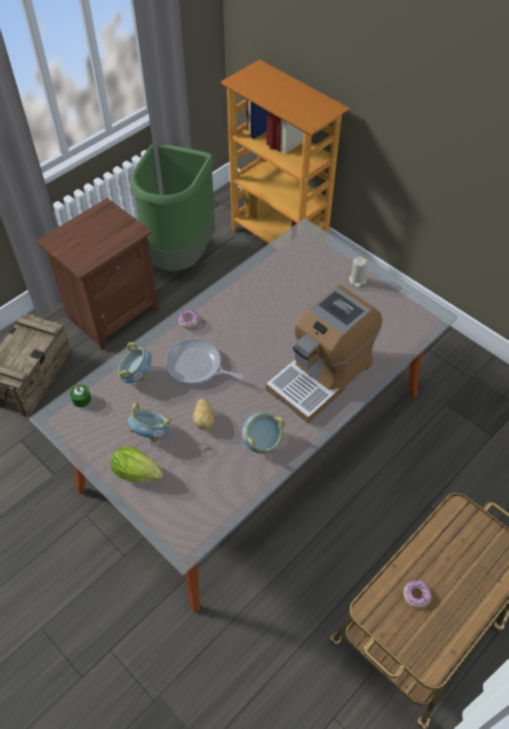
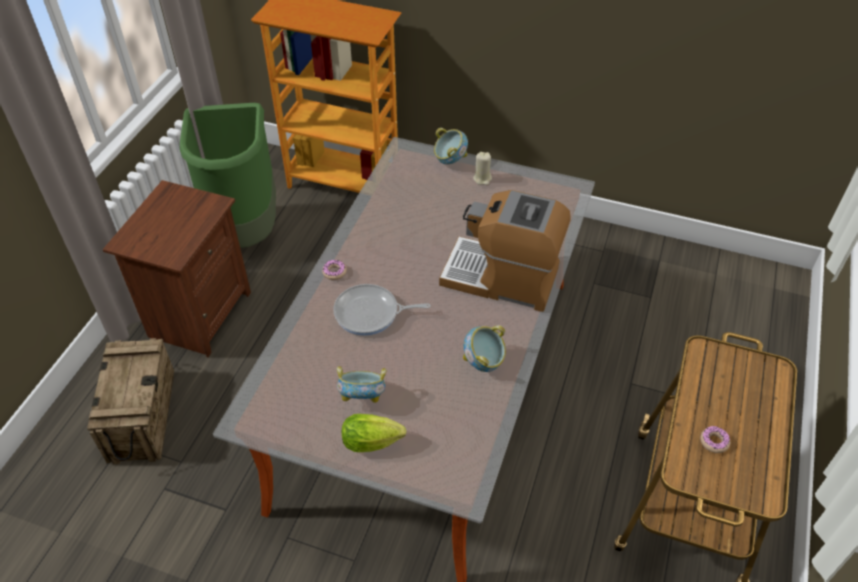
camera: 25 degrees left, 5 degrees down
green candle [70,384,91,407] -> none
bowl [118,342,152,383] -> bowl moved to [434,128,468,164]
potato [193,399,214,430] -> none
coffee machine [266,285,382,423] -> coffee machine turned 90 degrees clockwise [439,190,571,312]

